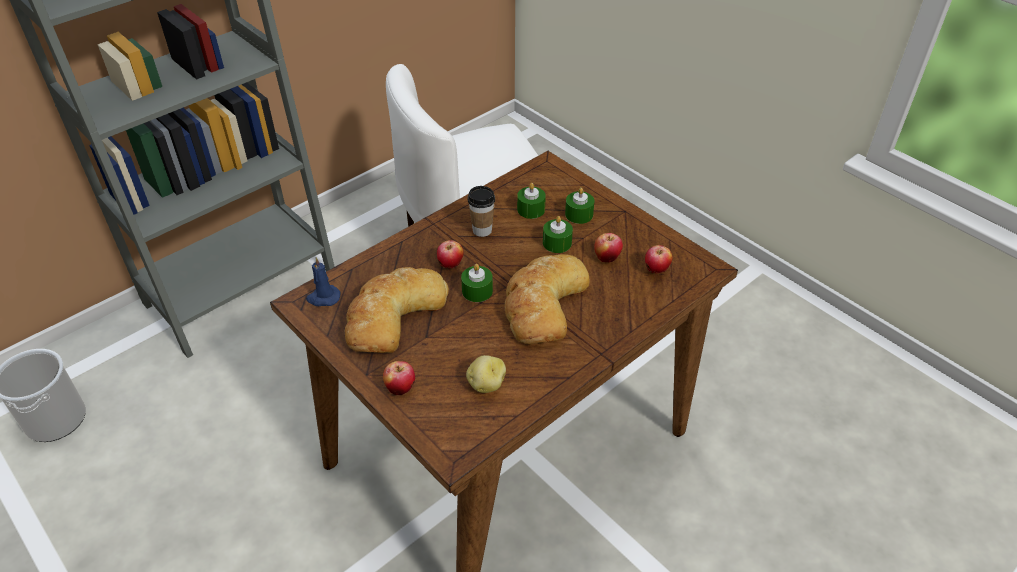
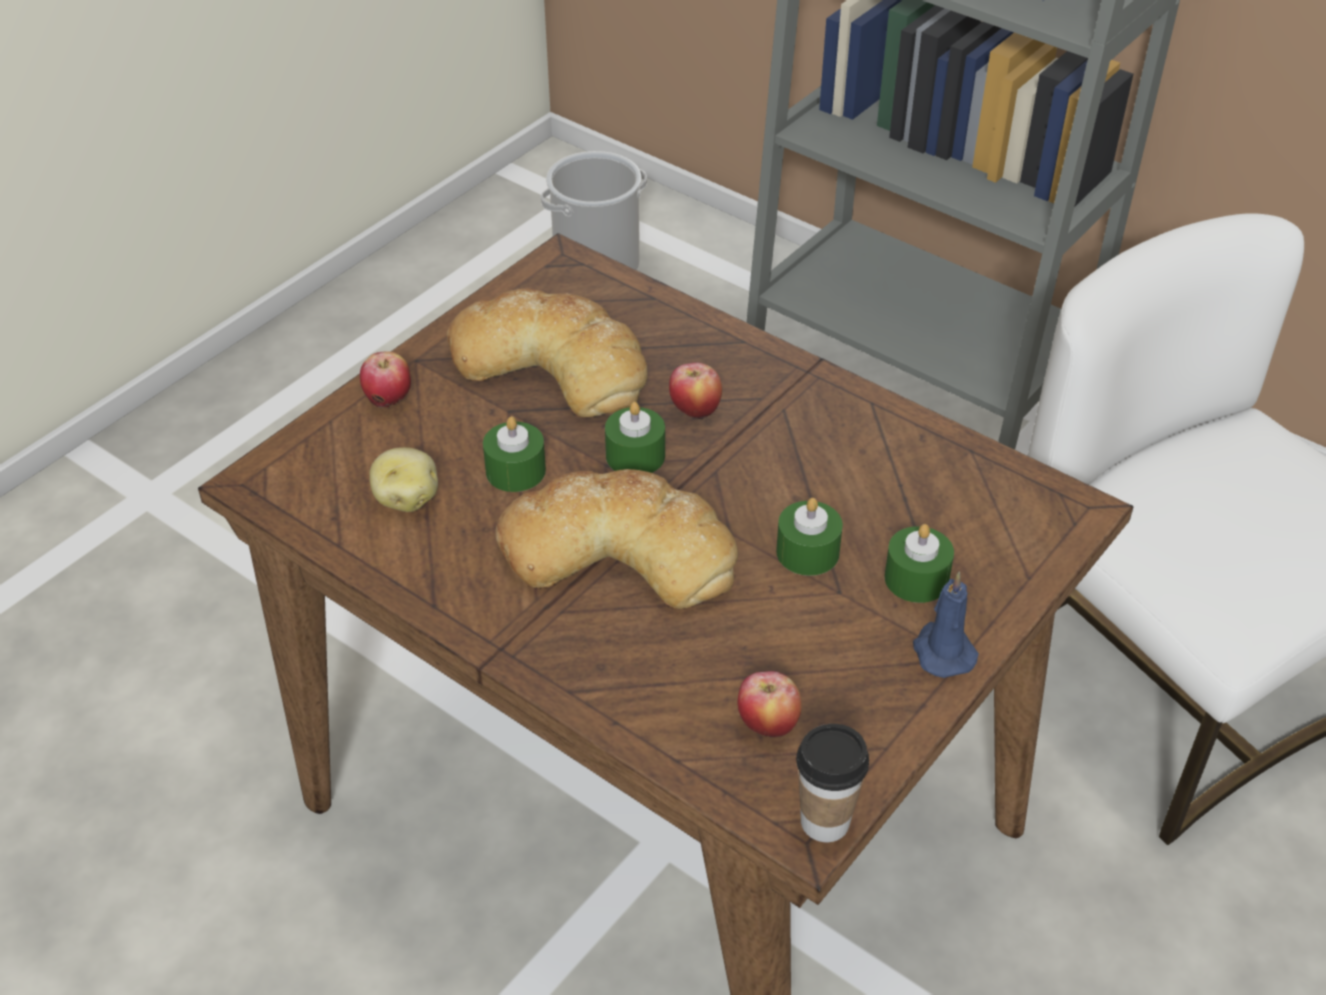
camera: 80 degrees right, 0 degrees up
blue candle [306,257,340,306] -> blue candle moved to [913,572,979,678]
cup [468,186,495,237] -> cup moved to [796,724,869,842]
green candle [517,183,546,219] -> green candle moved to [483,416,546,492]
apple [594,233,623,263] -> none

